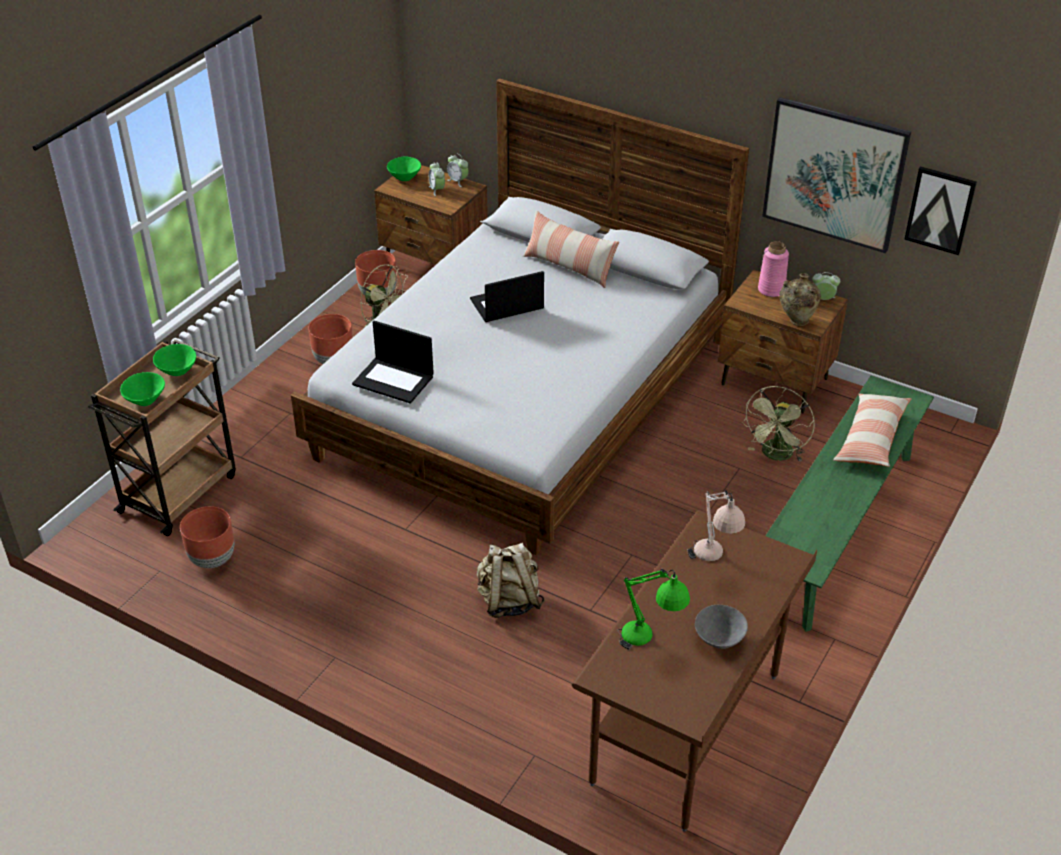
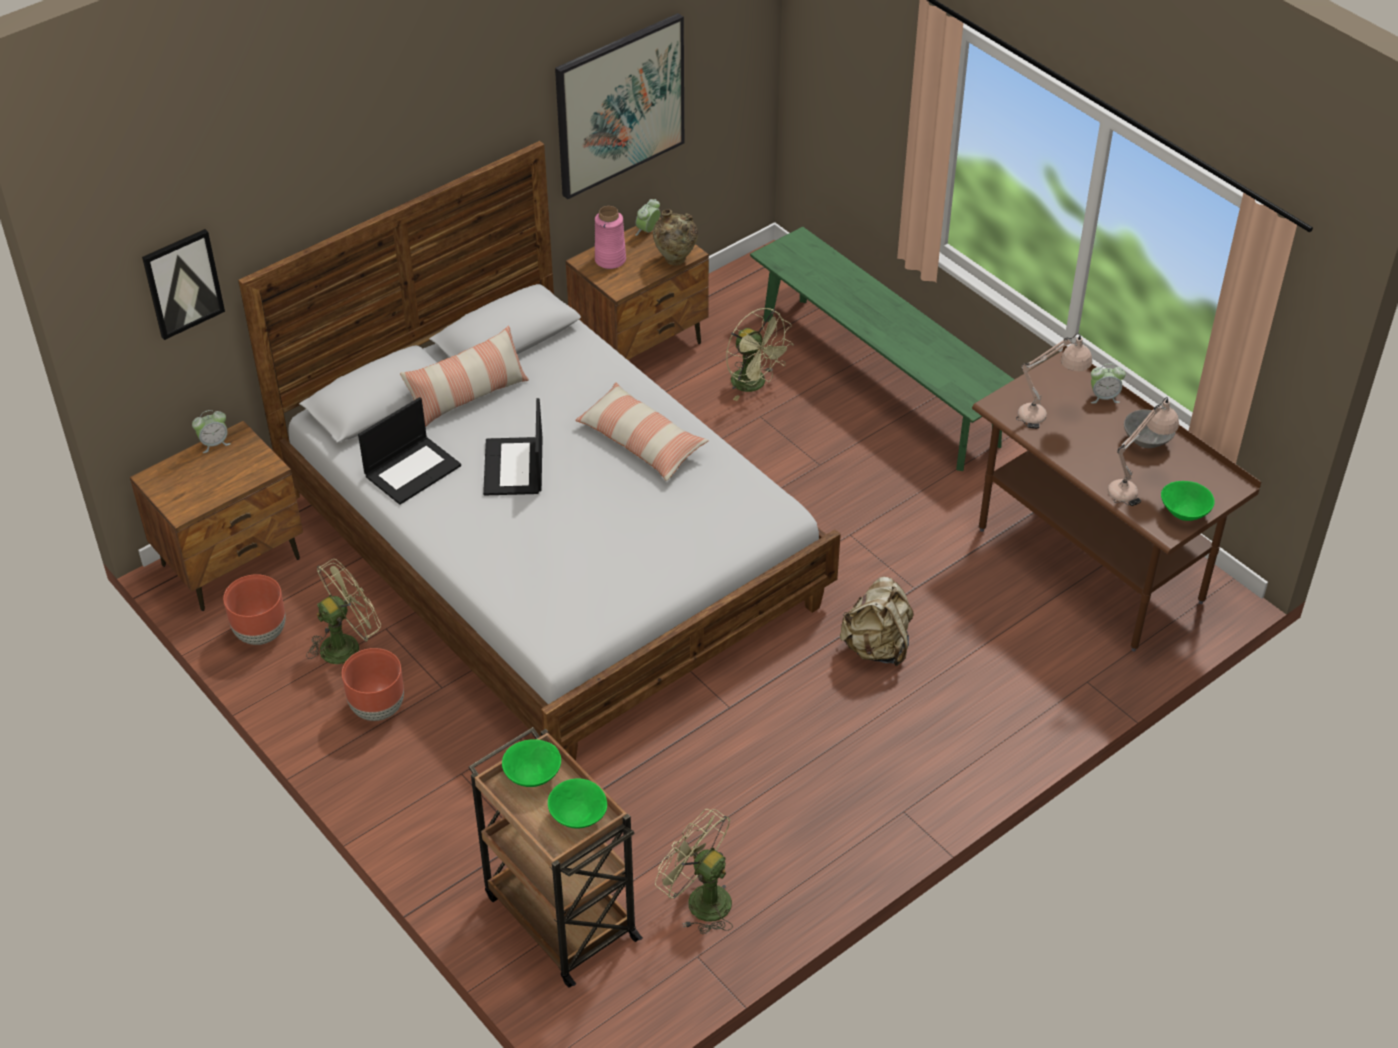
camera: 70 degrees left, 5 degrees up
brown planter [180,506,234,568] -> green fan [655,809,733,934]
laptop [352,321,434,404] -> laptop moved to [358,397,461,505]
green bowl [387,156,421,181] -> green bowl moved to [1161,481,1215,521]
alarm clock [429,162,445,196] -> alarm clock moved to [1091,363,1126,403]
green table lamp [617,569,690,650] -> beige table lamp [1108,397,1179,506]
pillow [833,394,911,467] -> pillow moved to [575,382,709,481]
picture [904,166,977,255] -> picture moved to [142,229,225,340]

